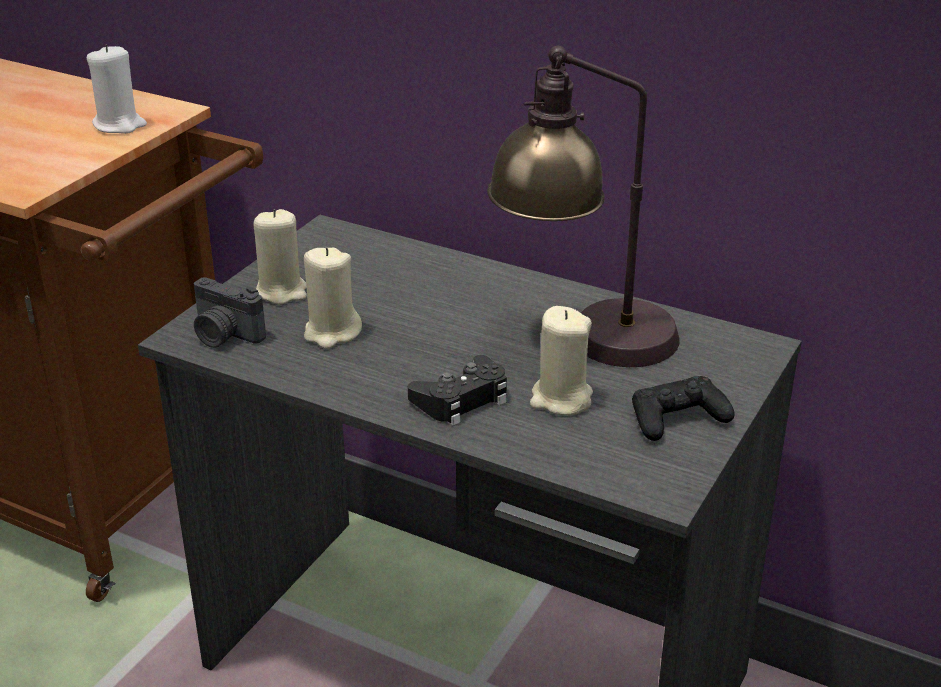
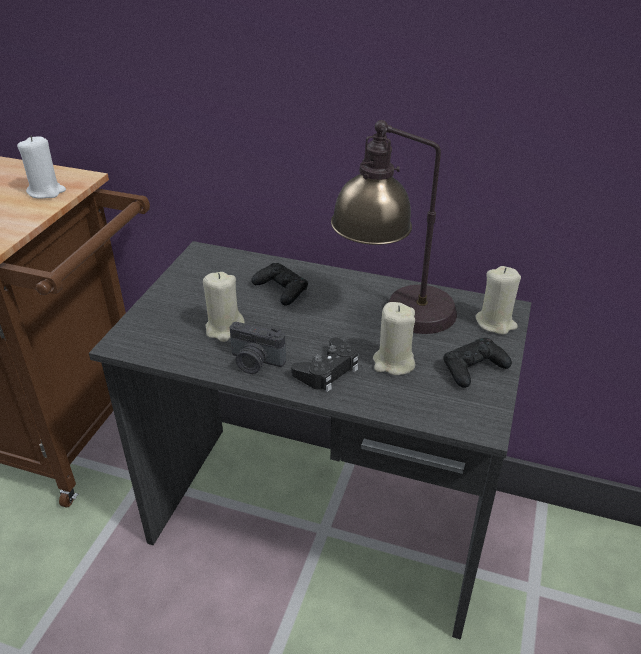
camera: 10 degrees left, 5 degrees up
camera [194,277,266,348] -> camera moved to [230,322,286,374]
beige candle [254,209,307,305] -> beige candle moved to [476,266,521,335]
none -> black game controller [251,263,308,306]

